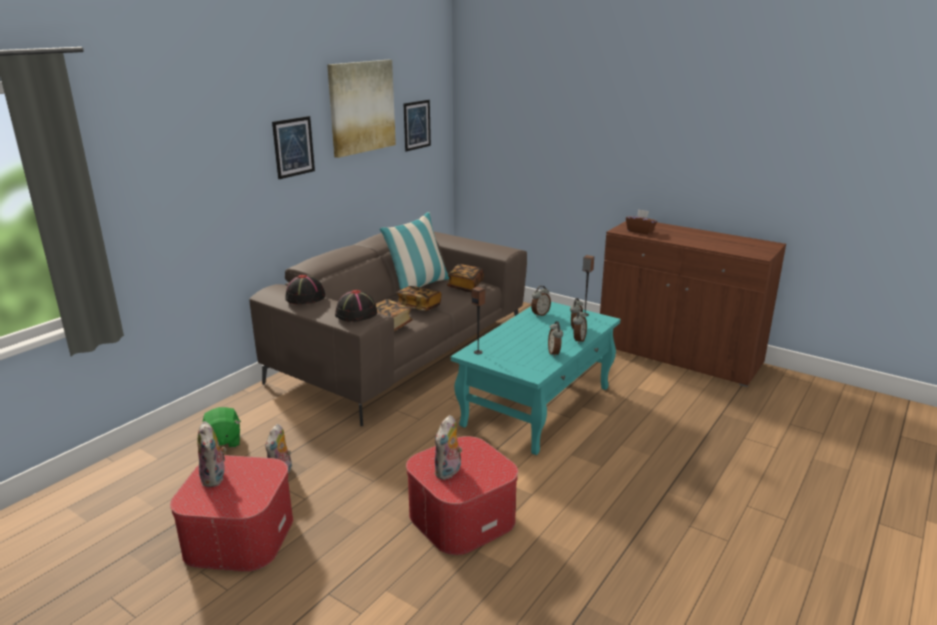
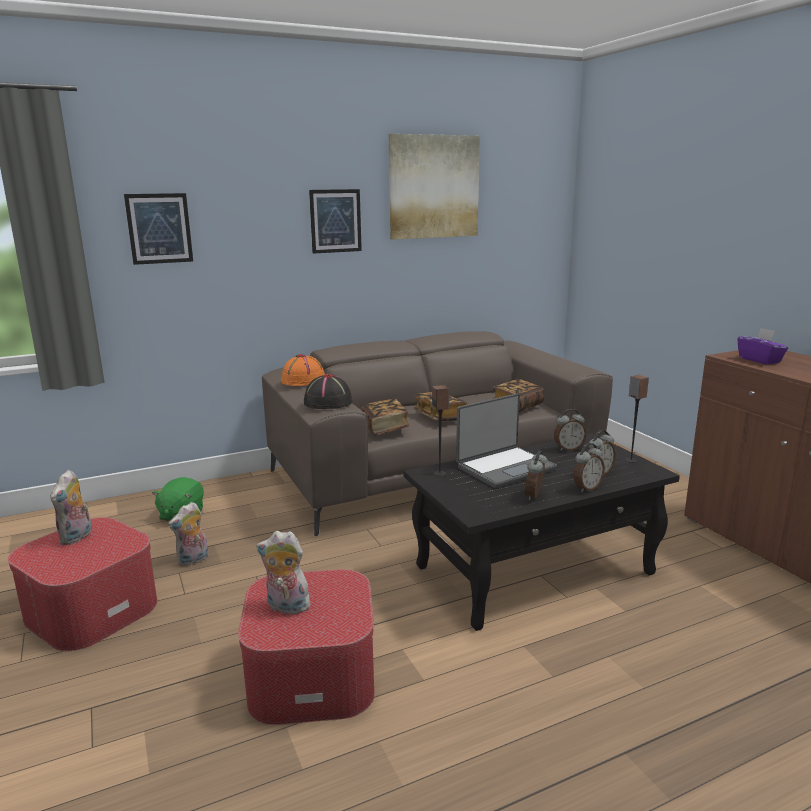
camera: 30 degrees right, 5 degrees down
black hat [285,275,326,304] -> orange hat [281,354,325,386]
pillow [380,212,449,290] -> none
picture [404,100,431,151] -> picture moved to [124,193,193,265]
plush toy [434,415,462,480] -> plush toy turned 45 degrees clockwise [256,531,311,614]
turquoise coffee table [451,302,620,455] -> black coffee table [404,433,680,631]
brown tissue box [626,209,657,234] -> purple tissue box [737,328,788,365]
none -> laptop [456,394,557,488]

